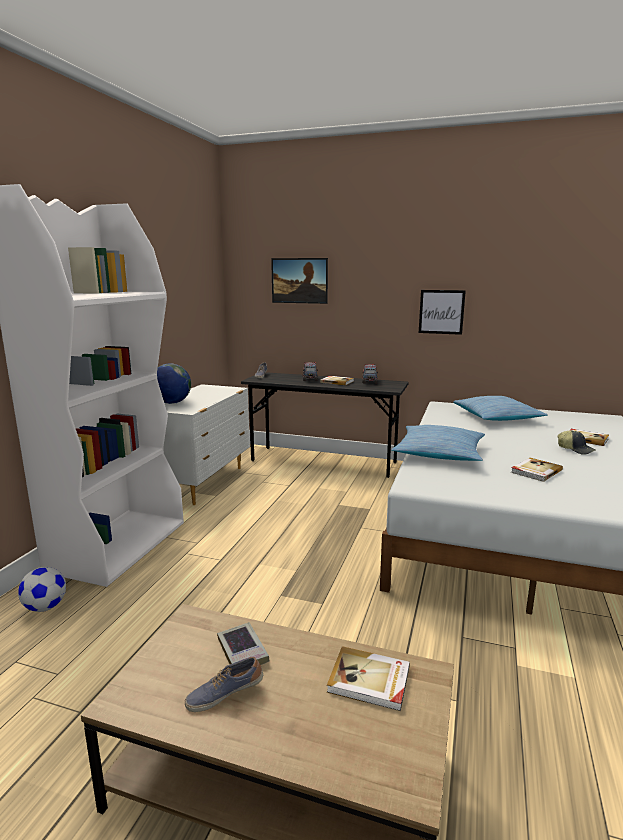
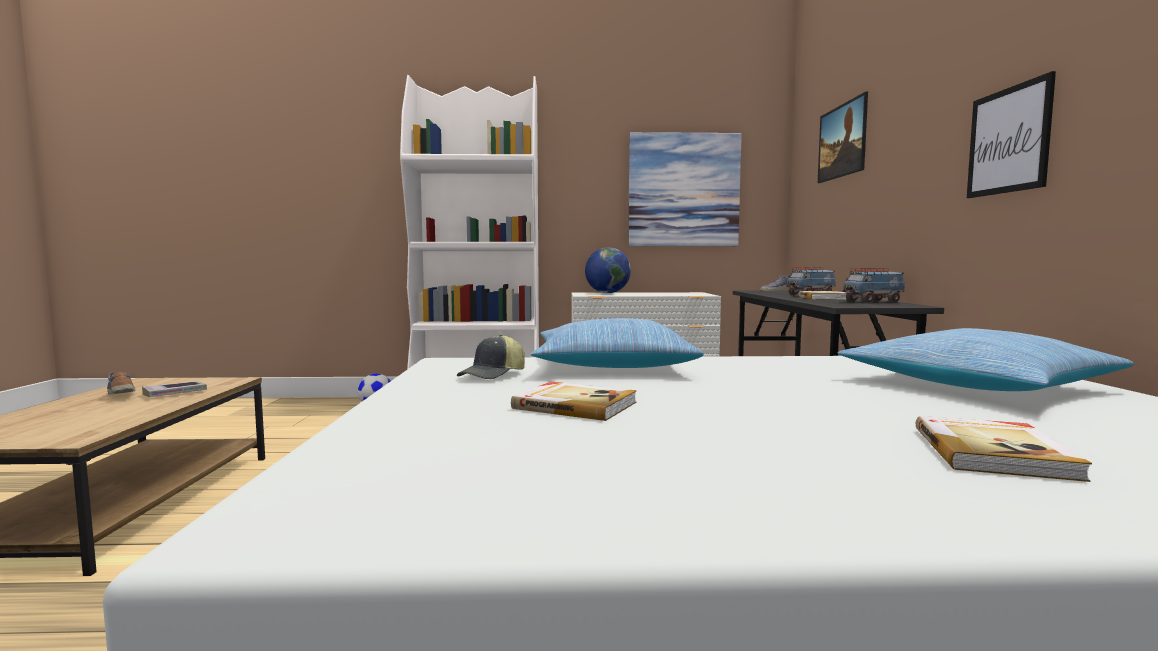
camera: 70 degrees right, 10 degrees down
book [327,646,410,711] -> none
cap [558,430,595,455] -> cap moved to [457,334,525,379]
none -> picture [628,132,742,246]

